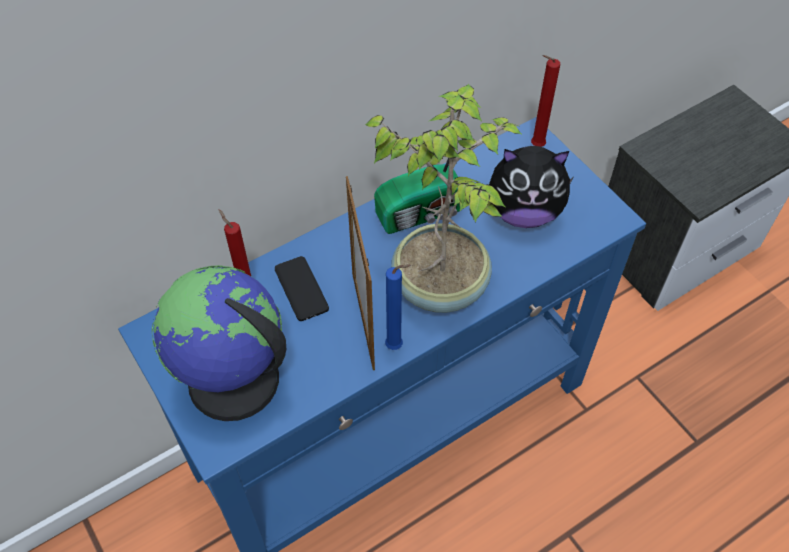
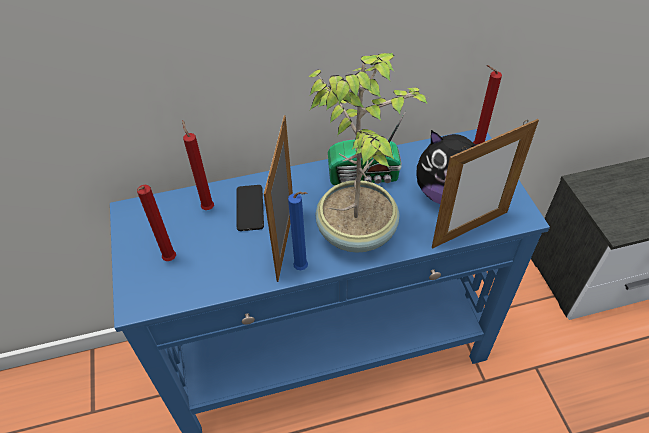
camera: 20 degrees right, 5 degrees down
globe [152,265,286,421] -> red candle [137,185,176,261]
none -> picture frame [432,119,539,249]

